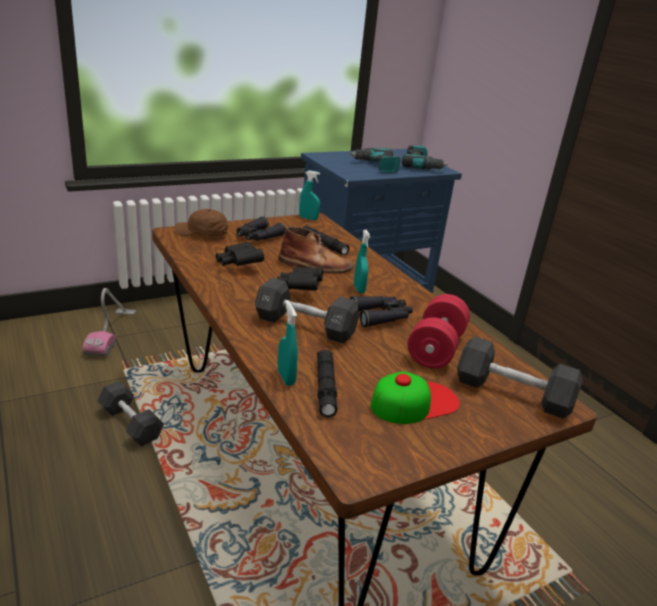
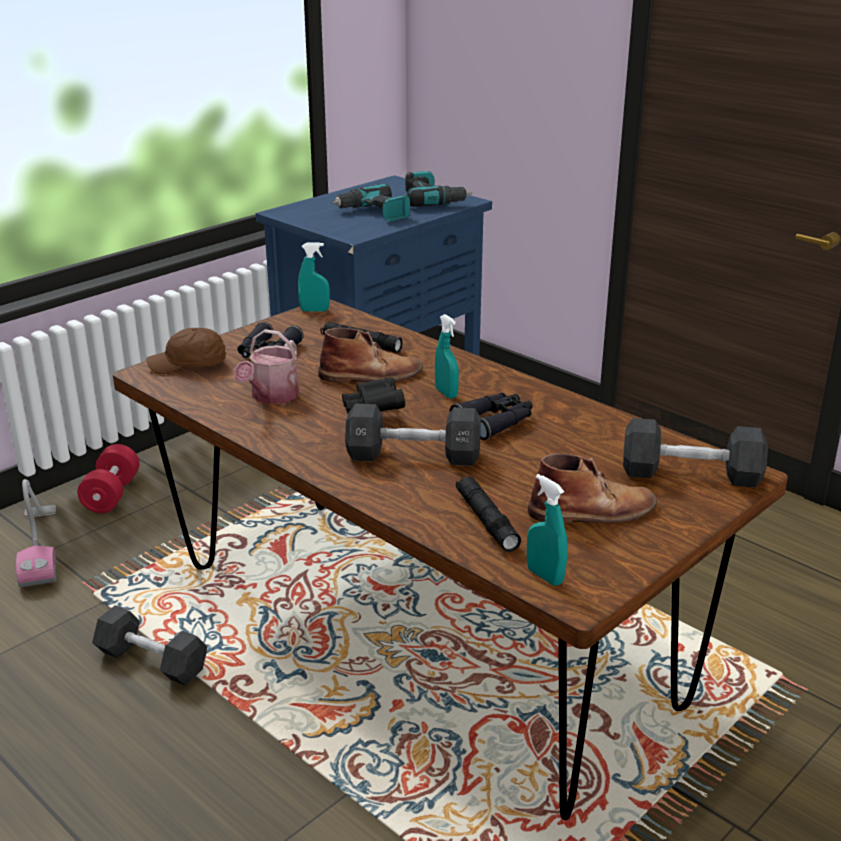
camera: 15 degrees left, 0 degrees up
black binoculars [216,242,264,266] -> watering can [234,329,299,404]
turquoise spray bottle [278,300,298,386] -> turquoise spray bottle moved to [527,474,567,586]
cap [371,371,460,424] -> brown boot [528,453,657,523]
red dumbbell [407,294,470,369] -> red dumbbell moved to [77,444,139,513]

